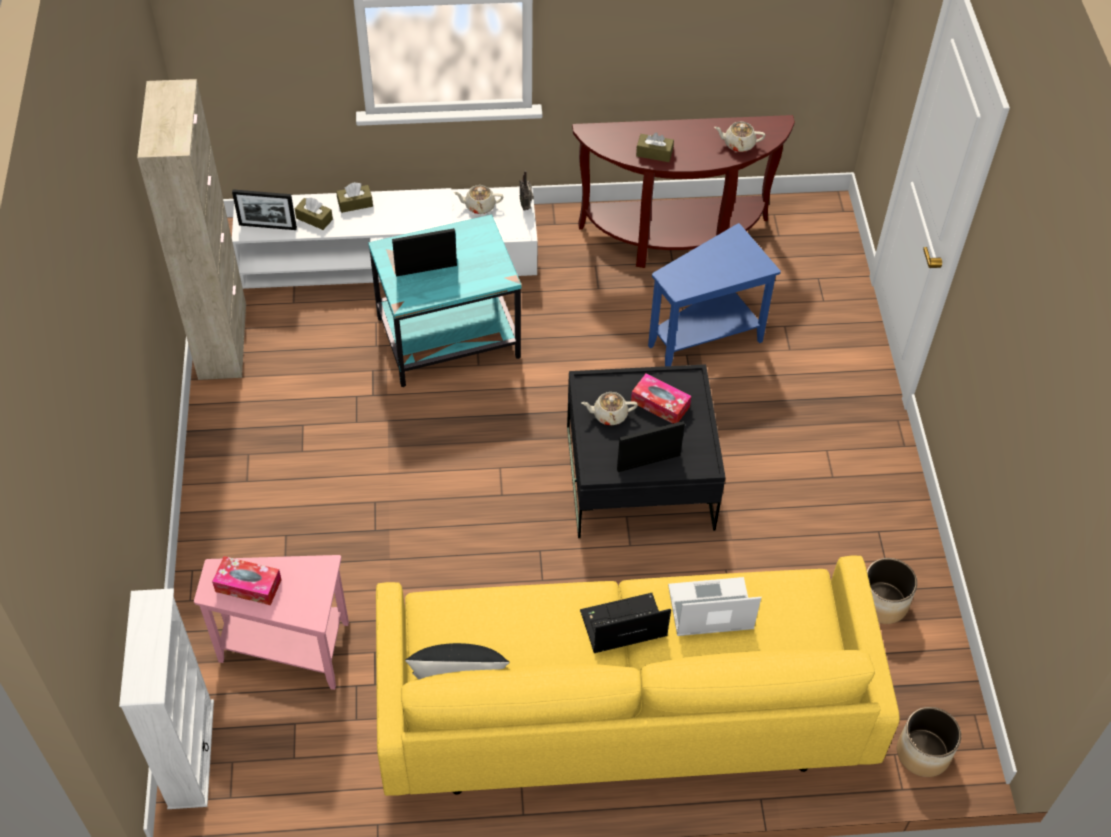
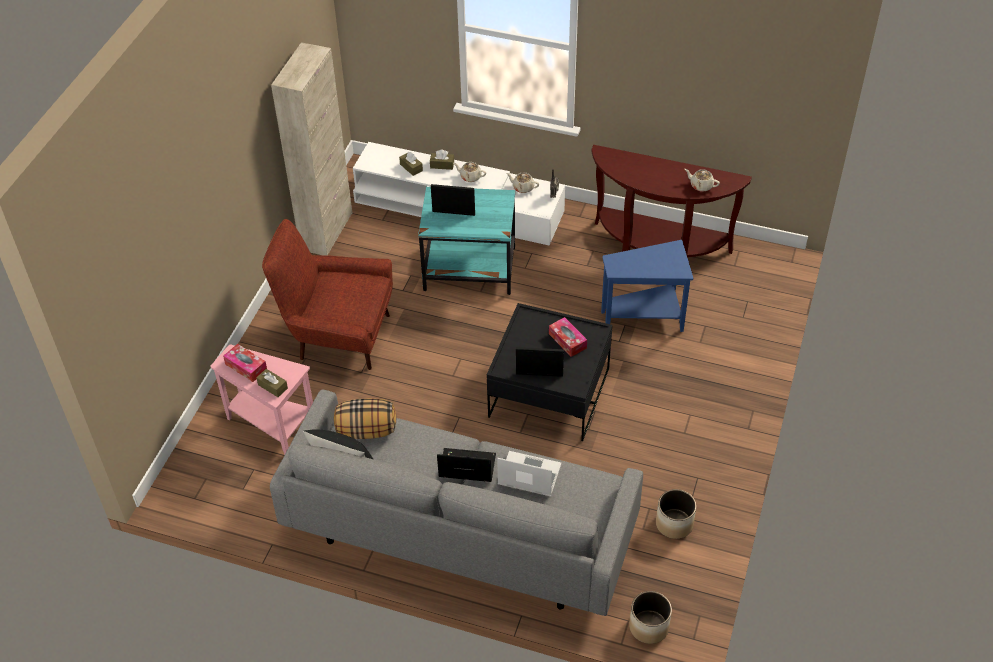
camera: 25 degrees right, 5 degrees down
white bookcase [119,588,214,809] -> none
picture frame [232,189,297,230] -> none
yellow sofa [376,556,900,796] -> grey sofa [270,389,643,616]
beige teapot [581,392,638,425] -> beige teapot moved to [453,162,486,182]
brown tissue box [636,133,674,162] -> brown tissue box moved to [256,369,288,397]
none -> red armchair [262,219,393,370]
none -> pillow [334,398,396,439]

